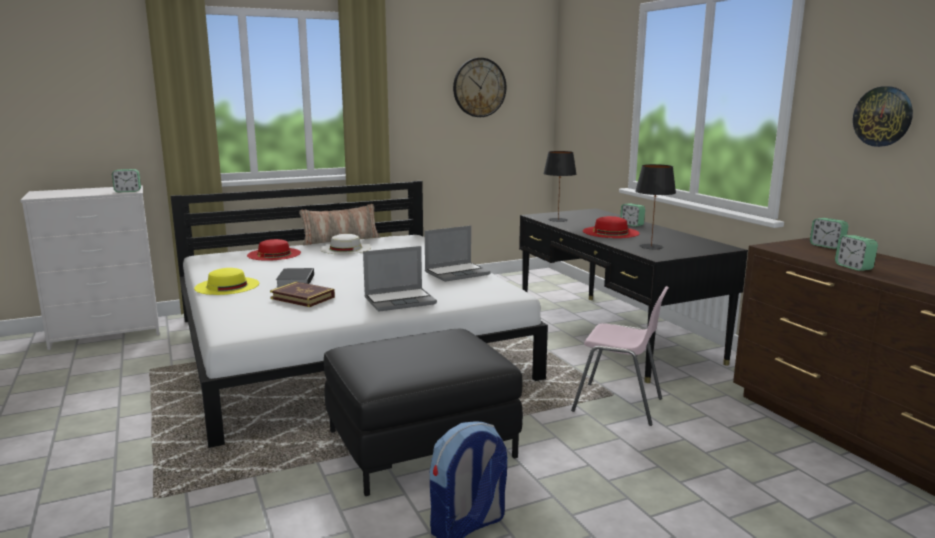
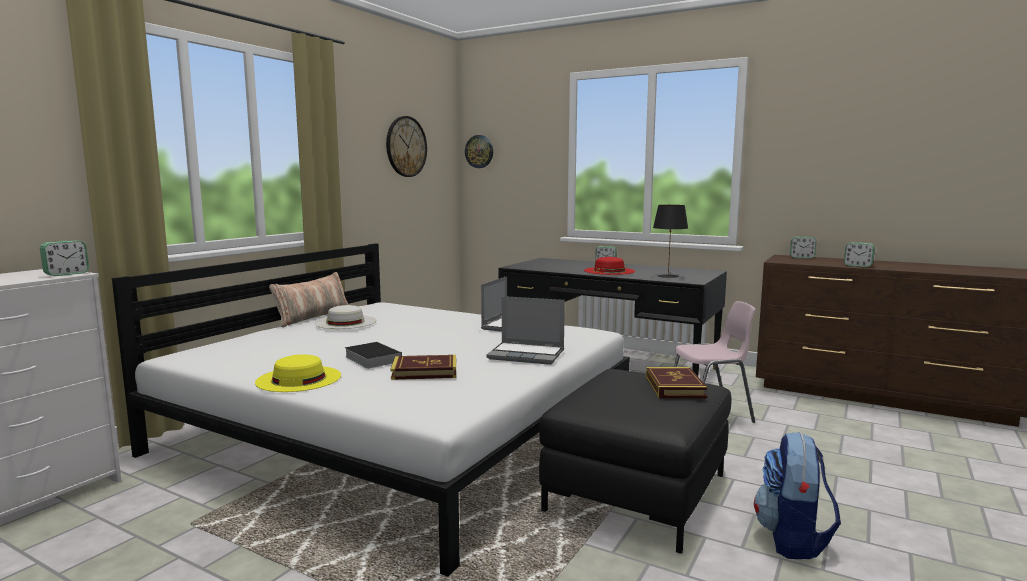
camera: 35 degrees left, 5 degrees down
red hat [247,239,301,261] -> none
laptop [363,246,437,311] -> laptop turned 75 degrees clockwise [486,296,565,365]
black table lamp [543,151,576,222] -> none
wall clock [853,86,913,147] -> wall clock moved to [465,135,493,168]
none -> book [646,367,707,399]

